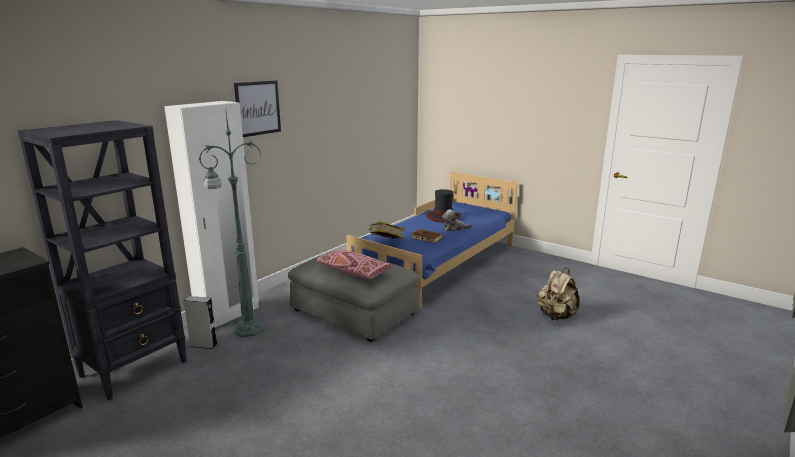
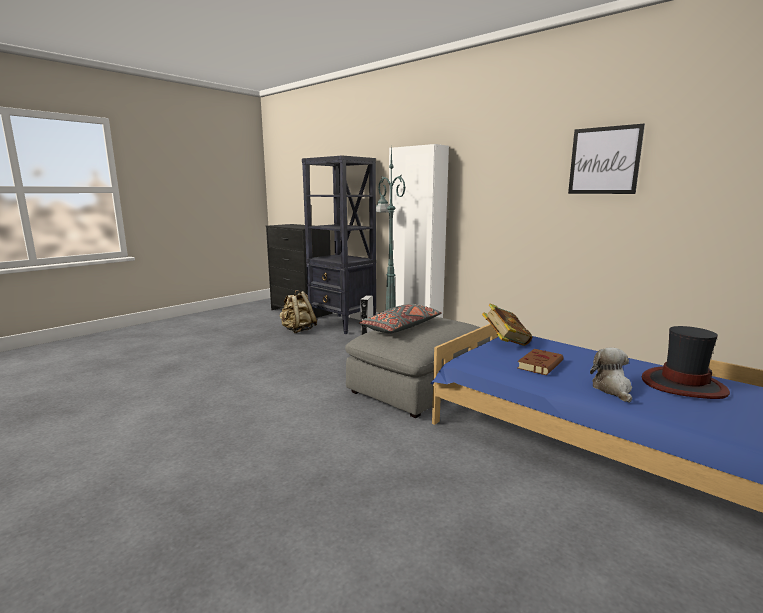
camera: 95 degrees right, 5 degrees down
picture [234,80,281,137] -> picture moved to [568,123,645,194]
pink pillow [316,249,393,279] -> grey pillow [359,304,442,334]
beige backpack [538,268,579,320] -> beige backpack moved to [279,290,317,333]

